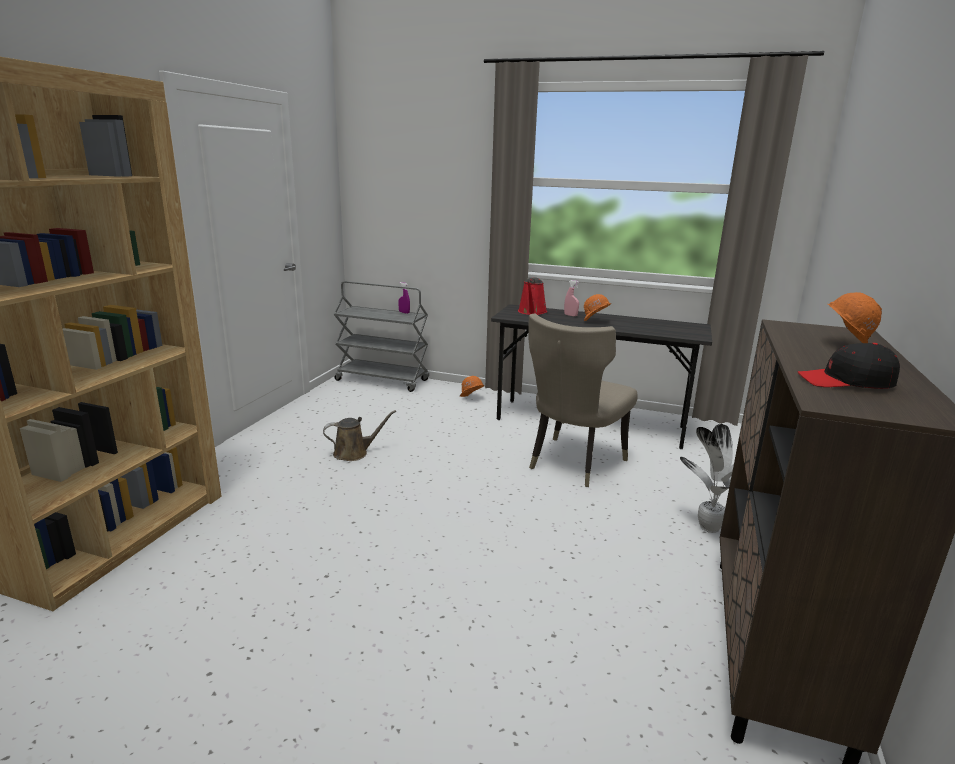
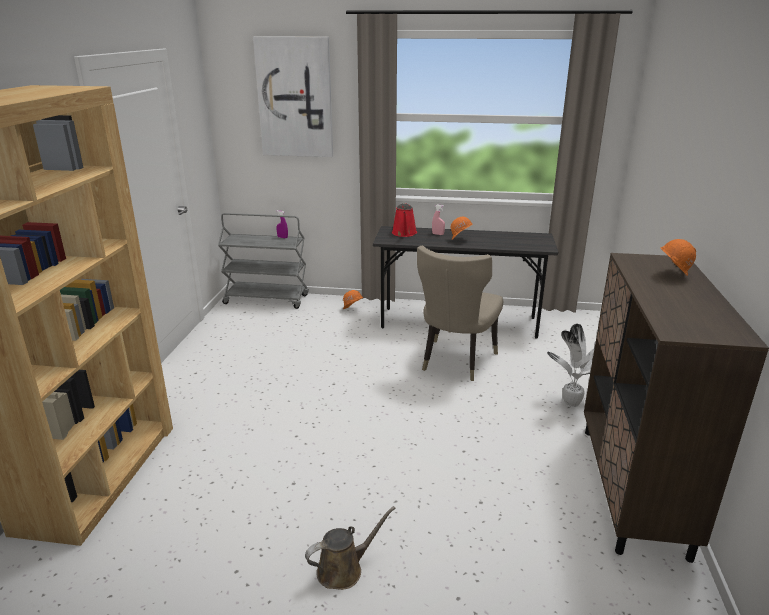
camera: 10 degrees left, 5 degrees up
brown watering can [323,410,396,461] -> brown watering can moved to [305,506,396,590]
black cap [798,343,900,389] -> none
none -> picture [253,36,333,157]

